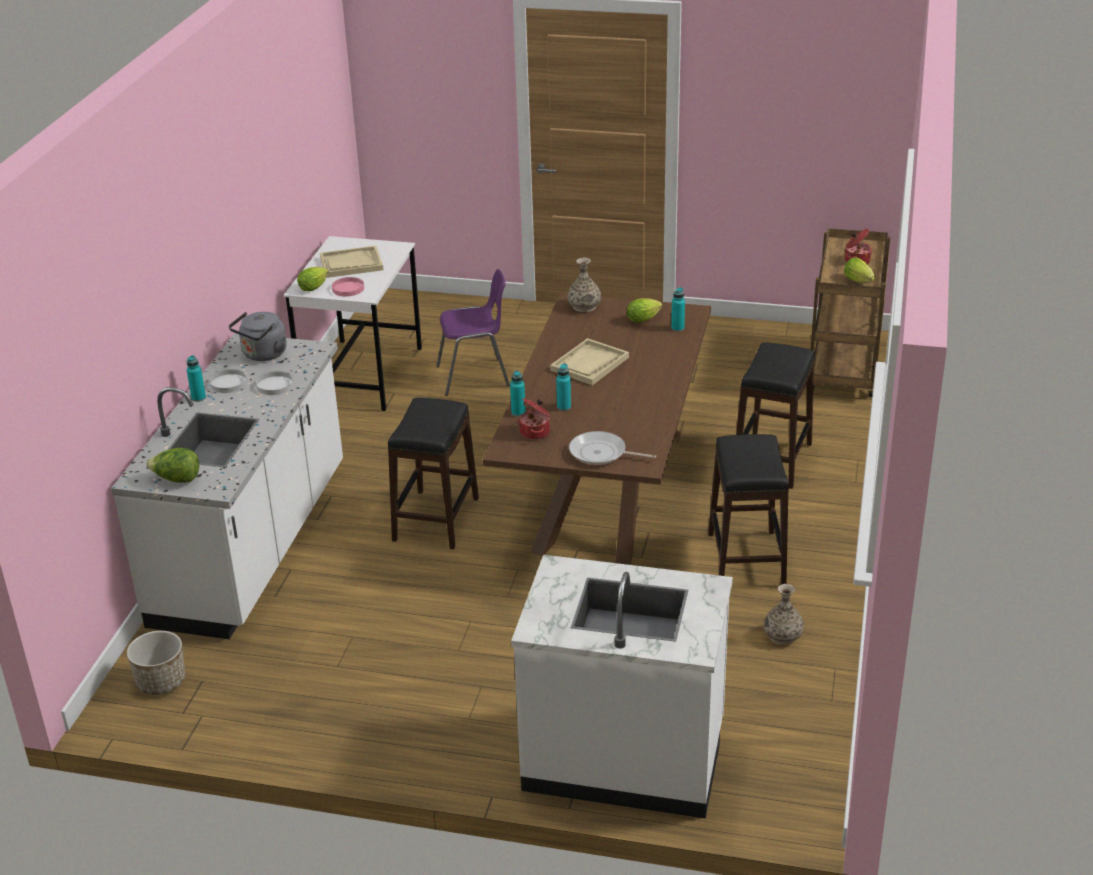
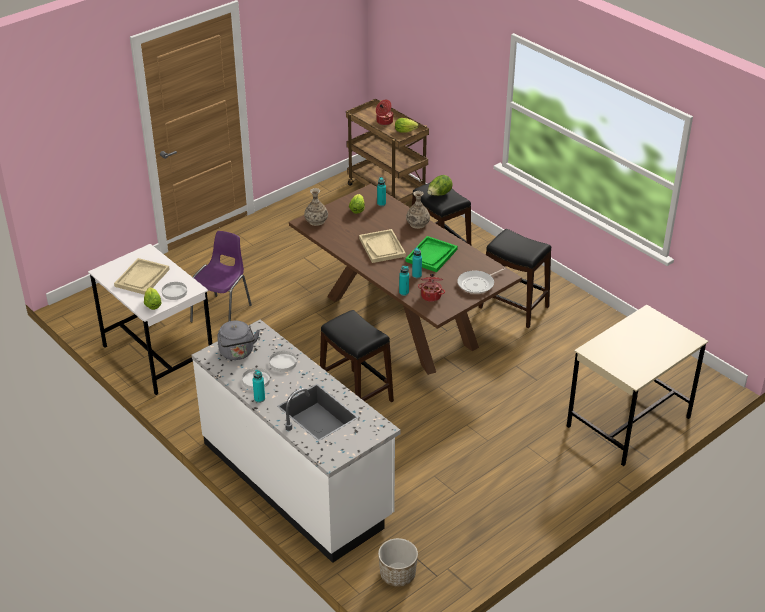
camera: 55 degrees left, 5 degrees up
lettuce [146,448,199,483] -> lettuce moved to [427,175,453,196]
pink plate [332,277,364,297] -> white plate [162,282,187,300]
white counter [511,555,733,819] -> beige desk [567,305,708,466]
vase [764,584,804,645] -> vase moved to [406,191,430,229]
none -> green tray [406,236,458,272]

